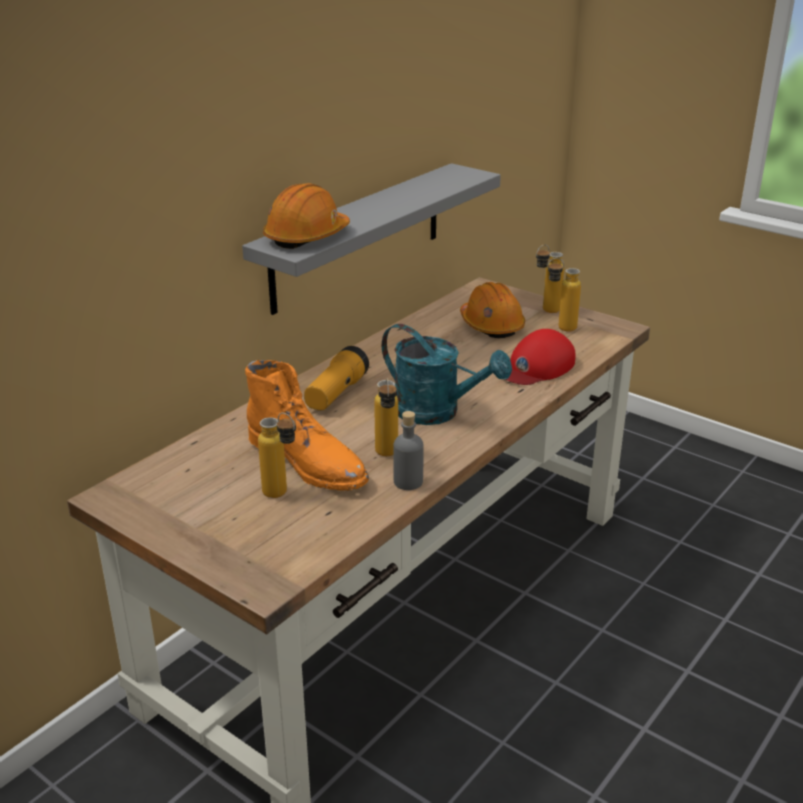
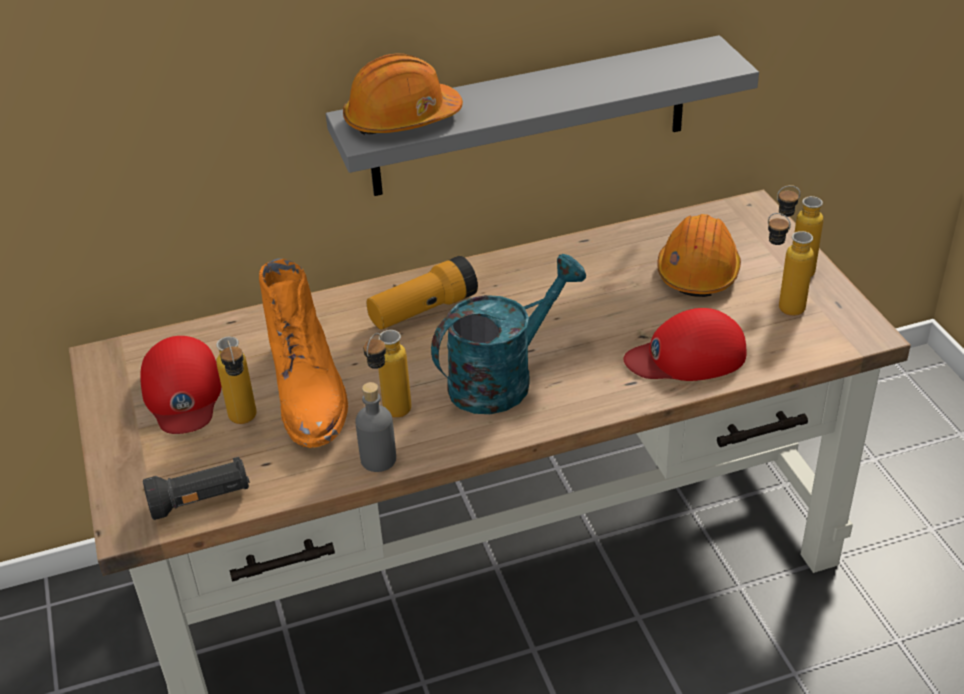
camera: 35 degrees right, 10 degrees up
turquoise watering can [382,324,512,425] -> turquoise watering can turned 105 degrees counterclockwise [431,254,586,414]
none -> red cap [140,336,221,434]
none -> black flashlight [143,457,250,520]

